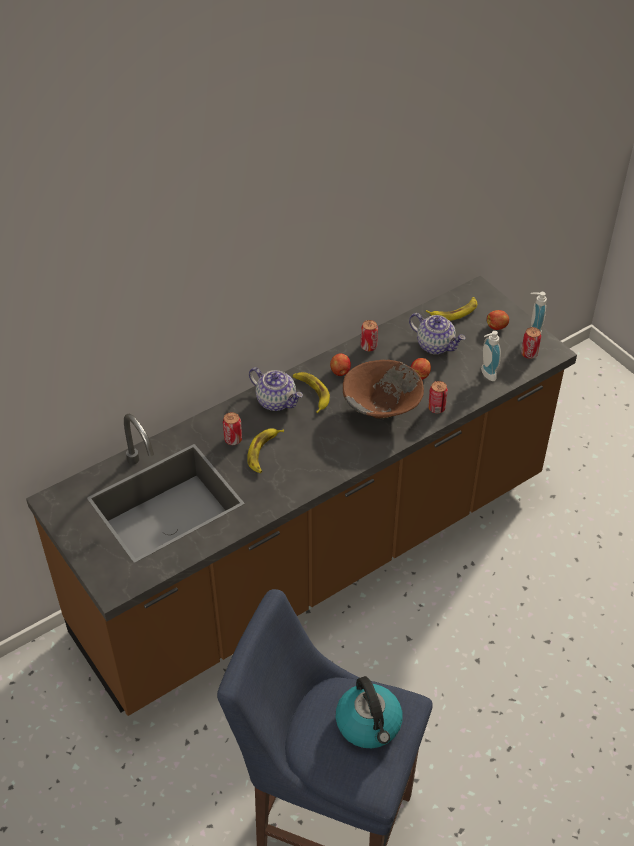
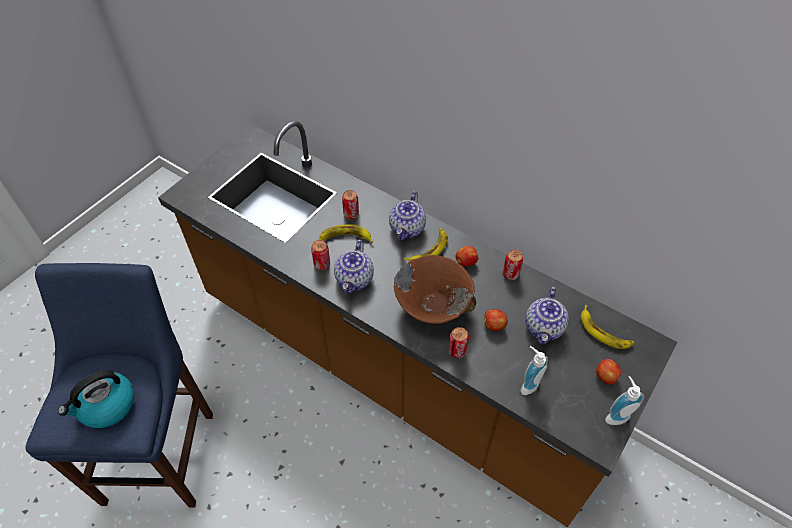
camera: 70 degrees right, 5 degrees up
can [521,327,541,359] -> can moved to [311,240,330,270]
none -> teapot [334,240,374,293]

